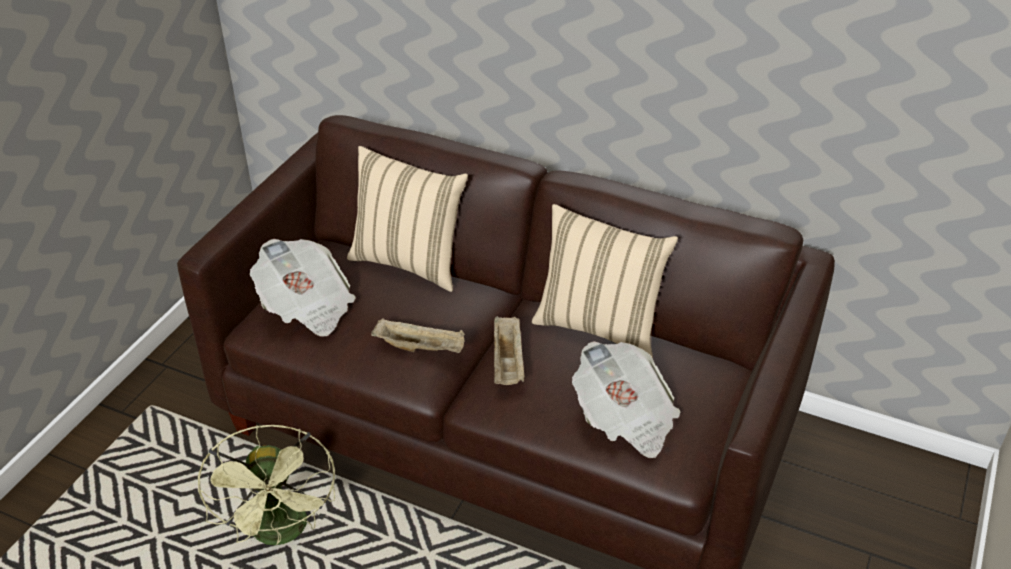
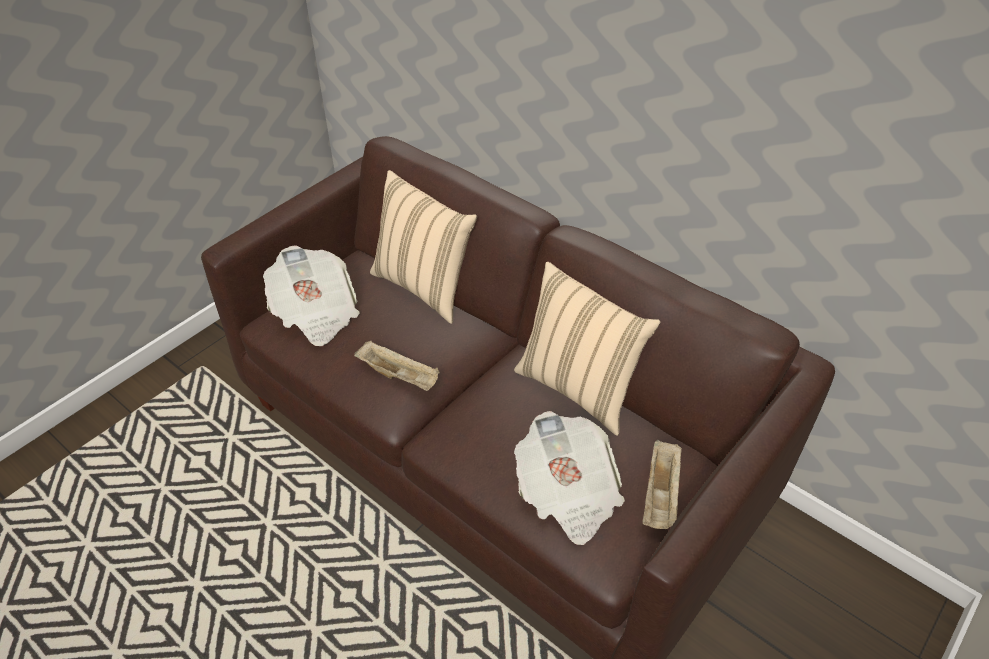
camera: 15 degrees right, 5 degrees up
green fan [198,425,335,545] -> none
beige tray [494,316,525,385] -> beige tray moved to [642,440,682,529]

